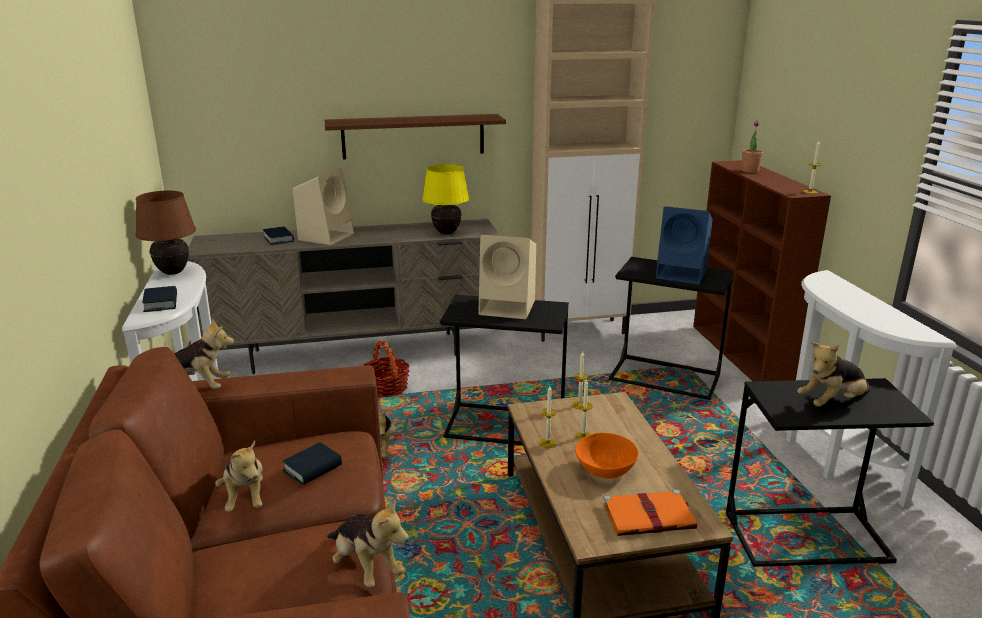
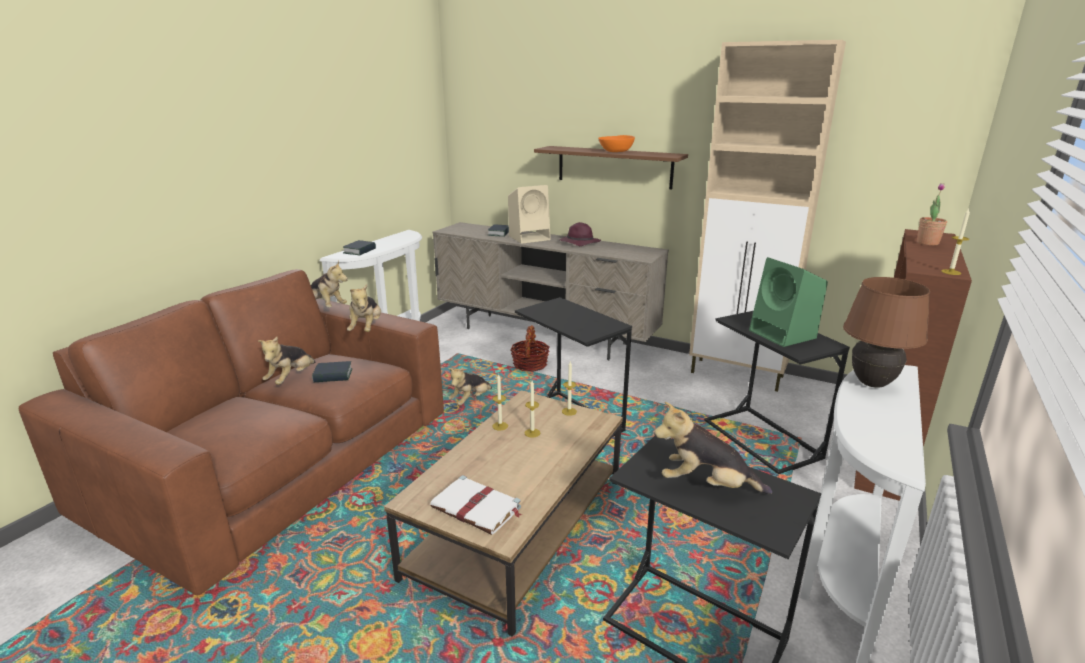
camera: 40 degrees right, 0 degrees up
brown table lamp [135,191,196,275] -> brown table lamp moved to [843,277,930,388]
plush toy [327,499,409,587] -> plush toy moved to [347,284,381,332]
yellow table lamp [422,164,469,235] -> none
beige speaker [478,235,536,319] -> none
orange bowl [575,433,639,479] -> orange bowl moved to [598,135,635,152]
orange book [603,490,697,536] -> white book [430,475,522,535]
blue speaker [656,206,713,285] -> green speaker [749,257,828,347]
none -> purple hat [559,222,601,246]

